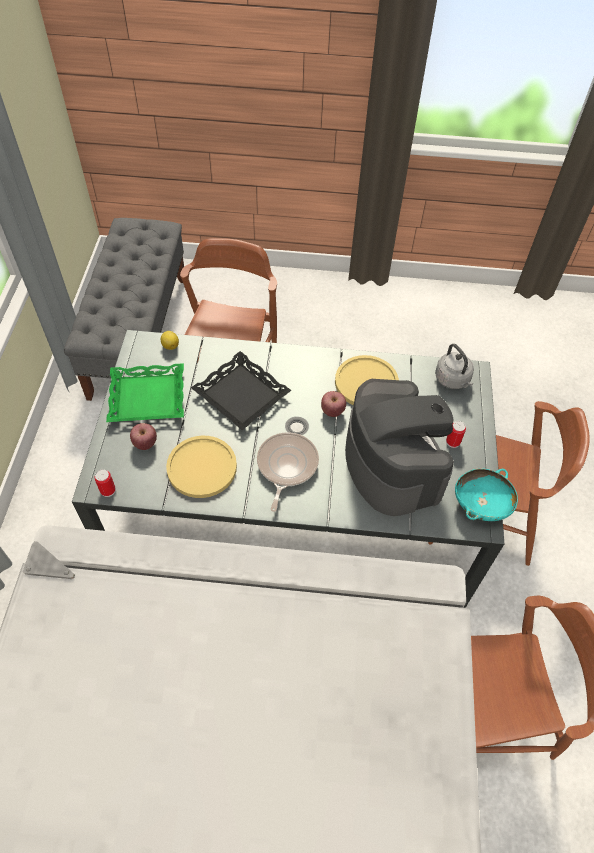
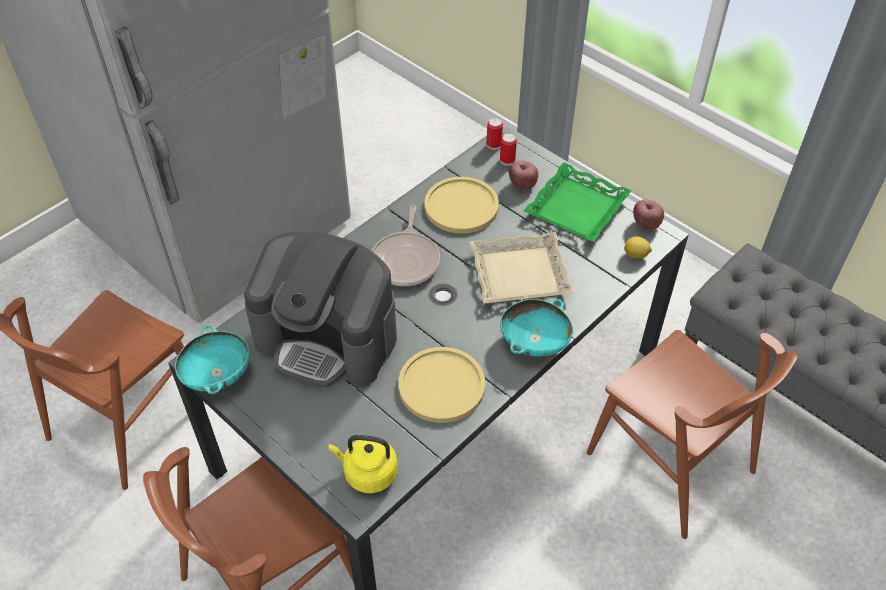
camera: 130 degrees right, 5 degrees down
black tray [191,351,291,430] -> beige tray [470,232,574,304]
frying pan [257,432,319,512] -> frying pan turned 45 degrees clockwise [372,205,440,286]
apple [321,391,346,417] -> apple moved to [633,199,664,230]
grey kettle [435,344,474,389] -> yellow kettle [329,435,397,493]
can [446,421,466,448] -> can moved to [500,133,517,166]
none -> turquoise bowl [500,299,573,357]

